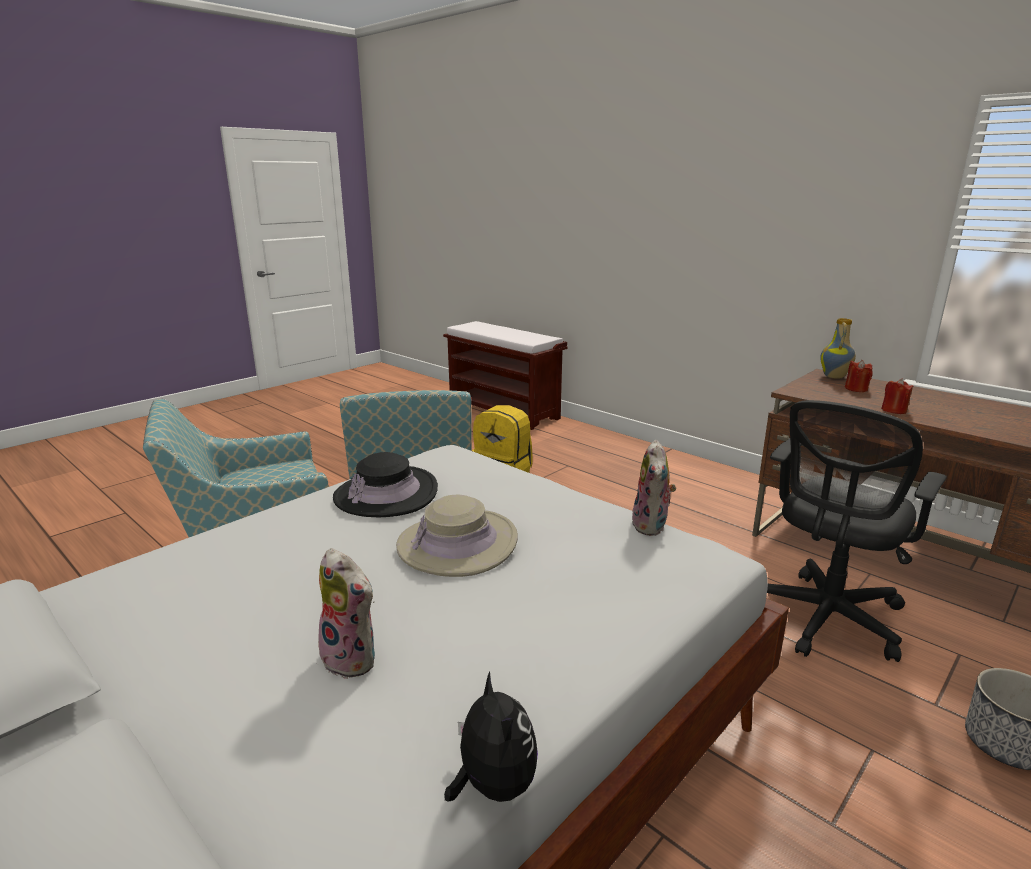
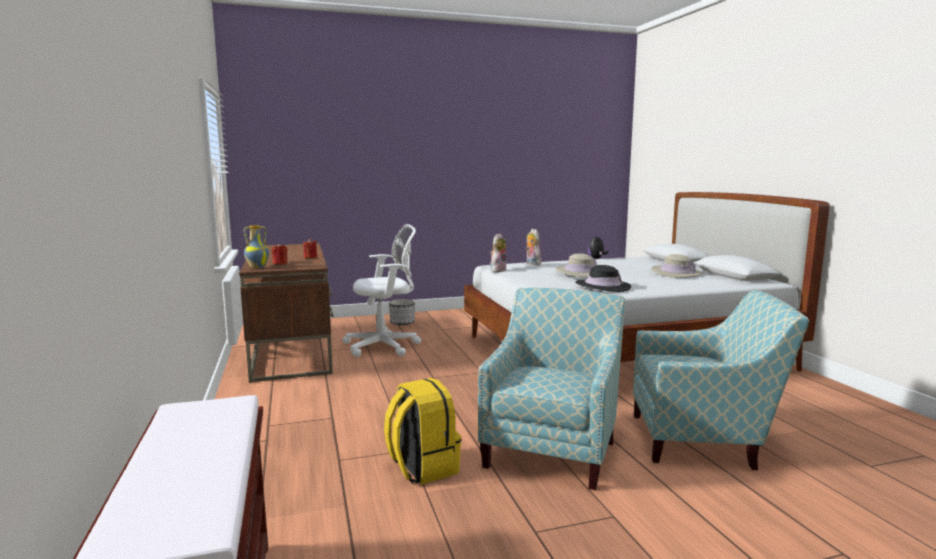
camera: 150 degrees left, 10 degrees down
plush toy [318,548,375,679] -> plush toy moved to [526,229,541,266]
black office chair [767,400,947,662] -> white office chair [343,224,421,357]
none -> beige hat [651,254,702,278]

